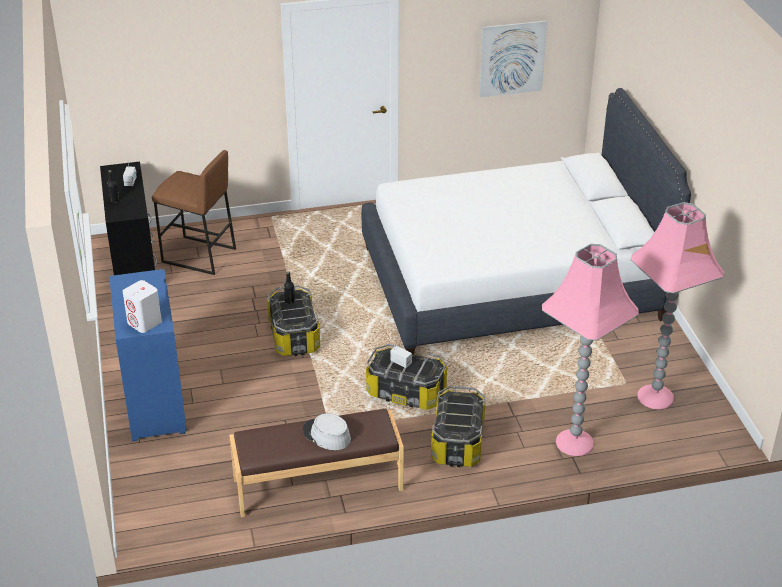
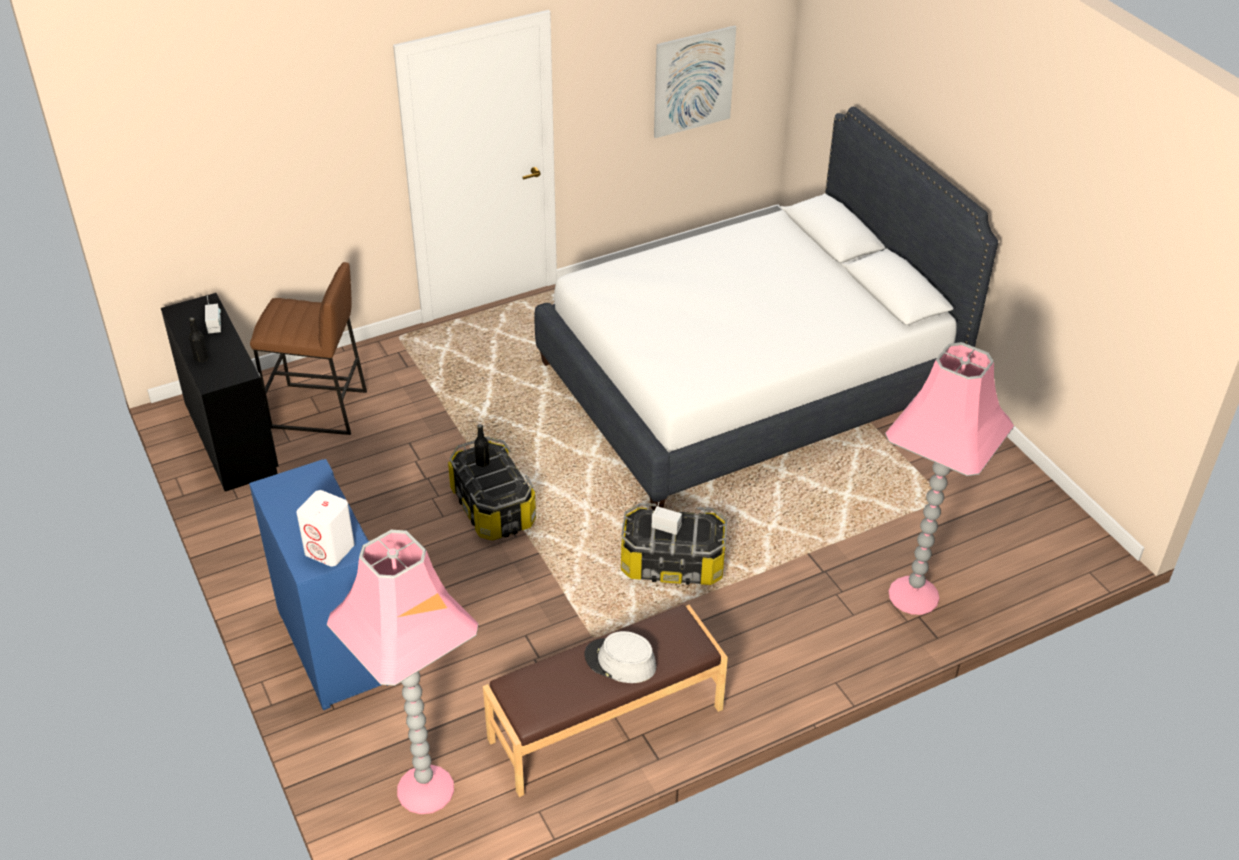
camera: 15 degrees left, 5 degrees up
storage box [431,386,486,467] -> none
pink floor lamp [630,202,724,409] -> pink floor lamp moved to [327,530,479,814]

